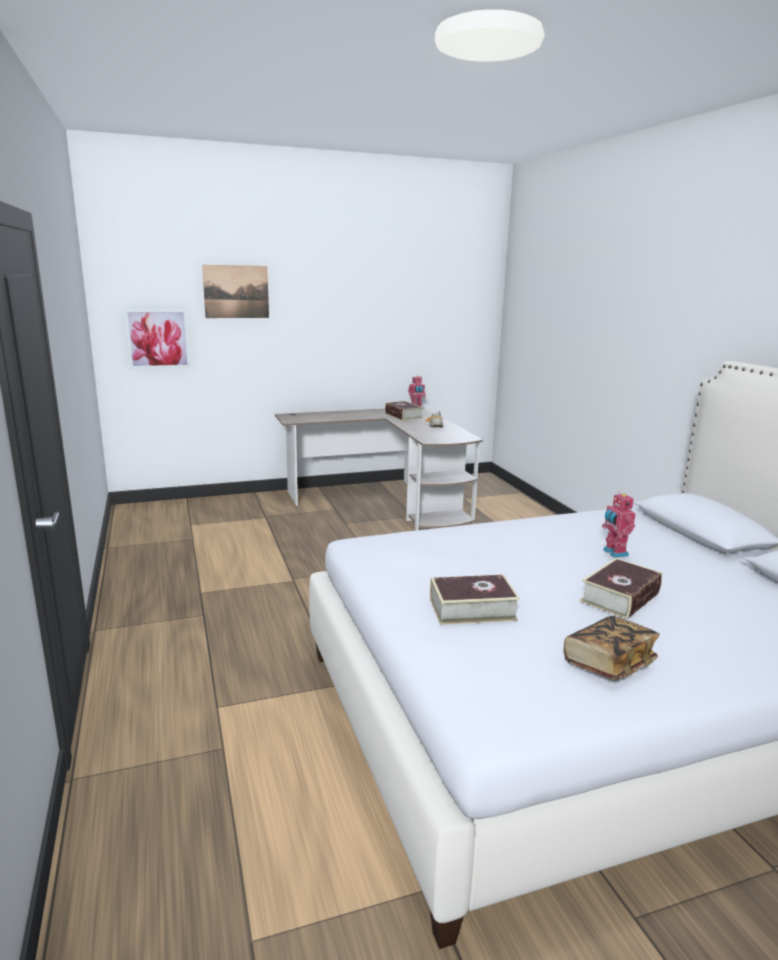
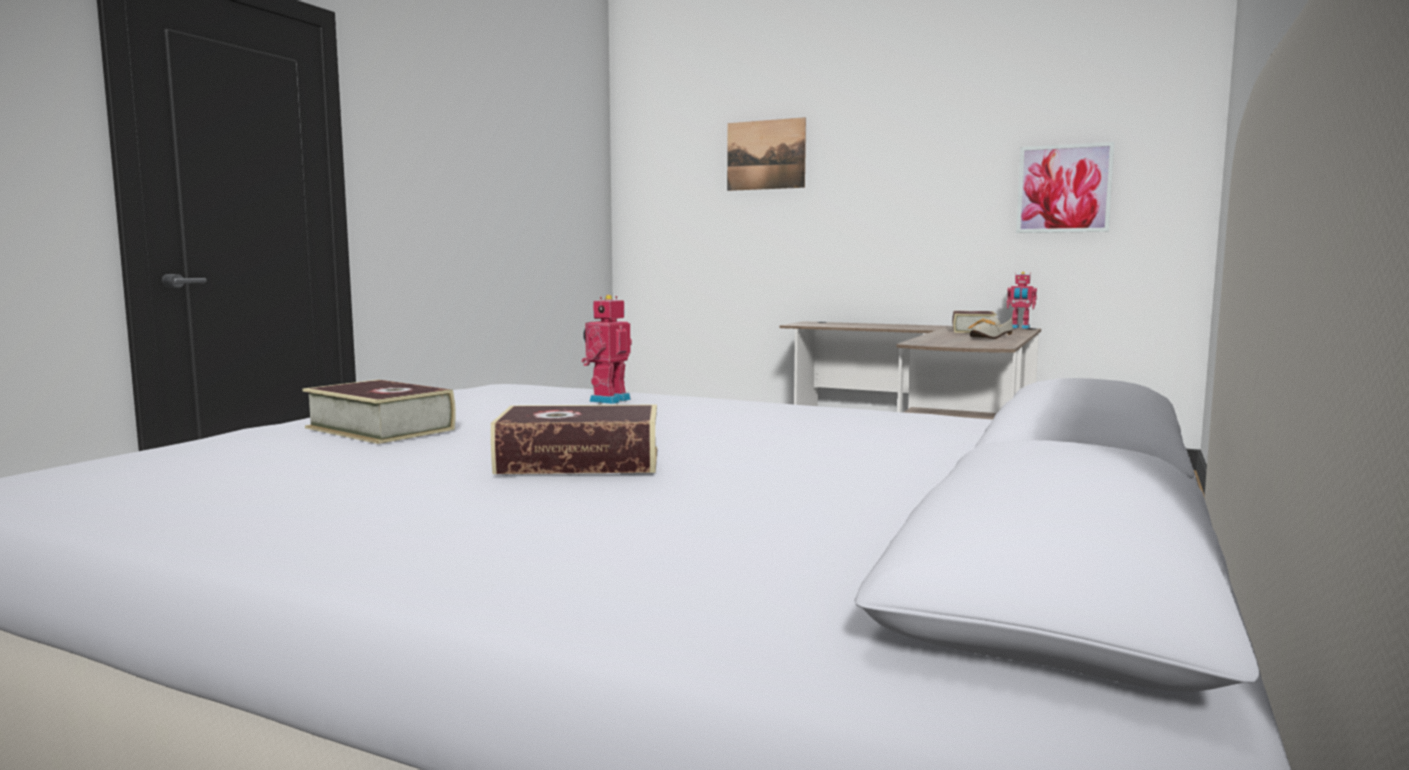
camera: 45 degrees right, 10 degrees down
picture [125,310,190,369] -> picture moved to [1016,142,1114,233]
book [564,616,660,680] -> none
toy robot [602,492,636,558] -> toy robot moved to [582,295,632,404]

